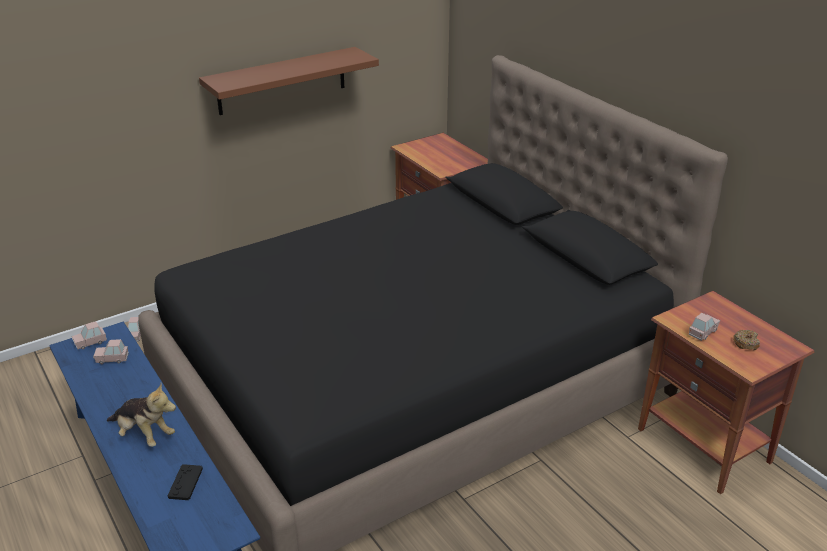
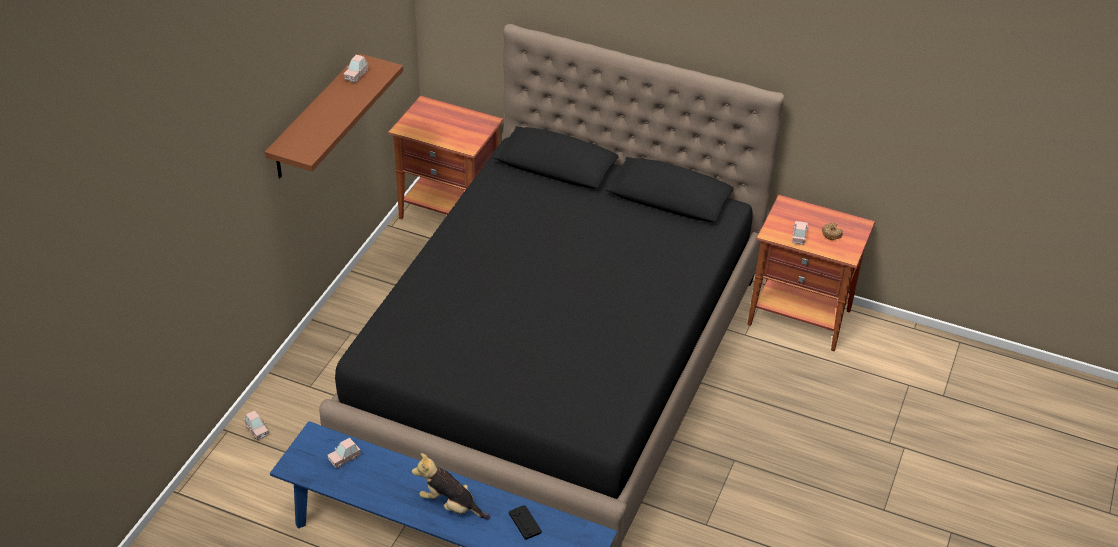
camera: 35 degrees left, 10 degrees up
pink toy car [72,321,107,350] -> pink toy car moved to [344,55,368,82]
plush toy [107,383,176,447] -> plush toy turned 150 degrees counterclockwise [412,453,491,520]

